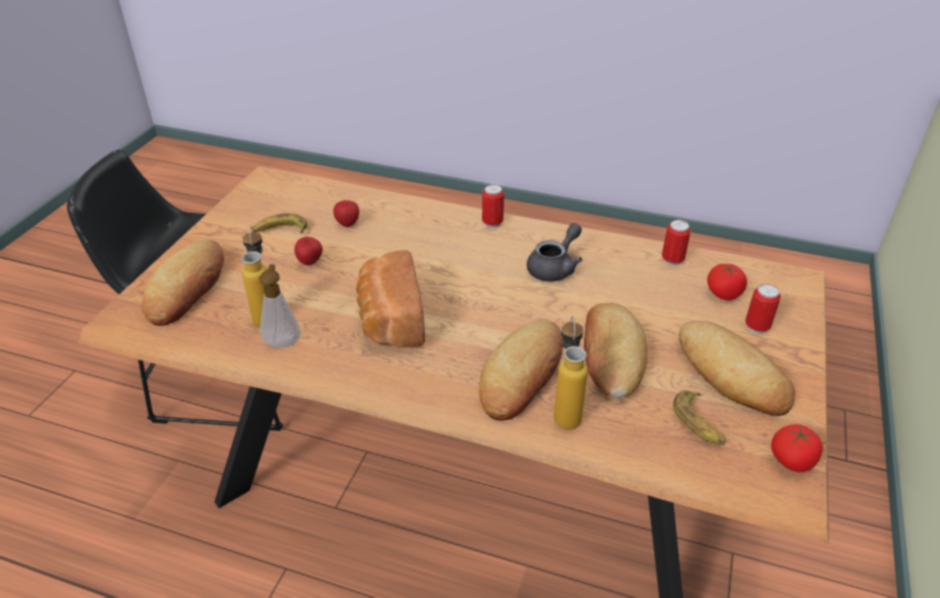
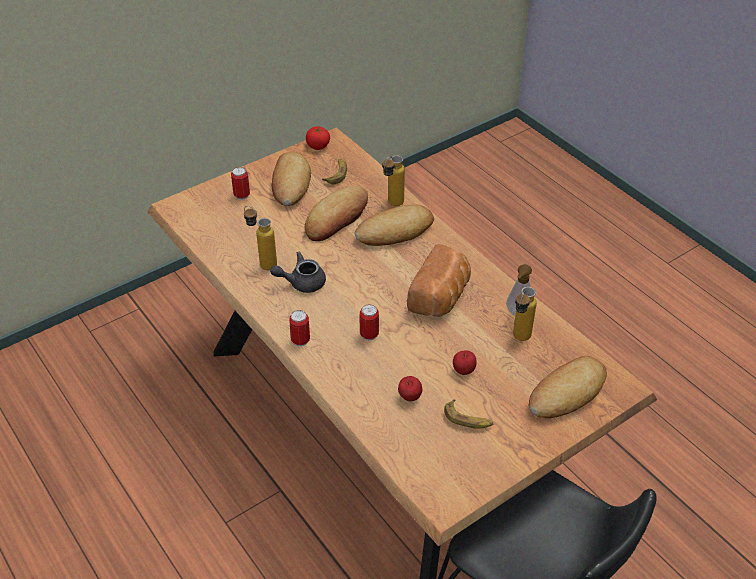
camera: 145 degrees left, 5 degrees up
can [662,220,691,266] -> can moved to [359,304,379,340]
tomato [707,264,747,300] -> none
none -> bottle [244,206,277,270]

